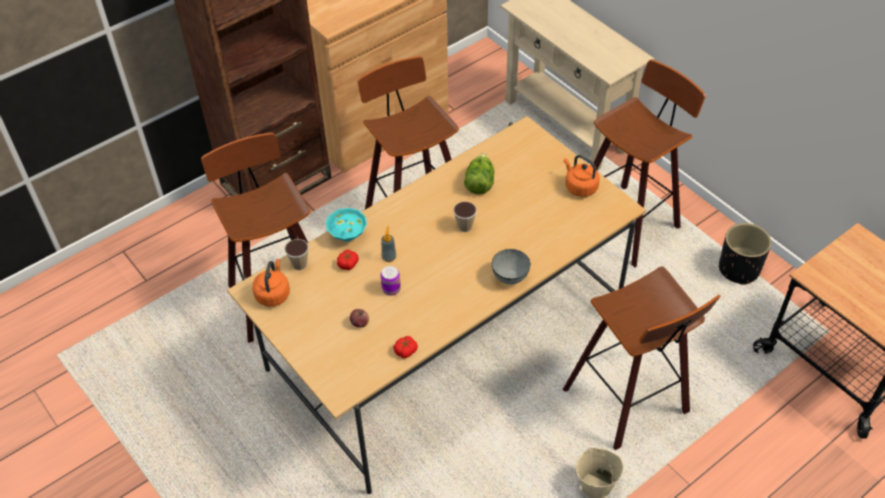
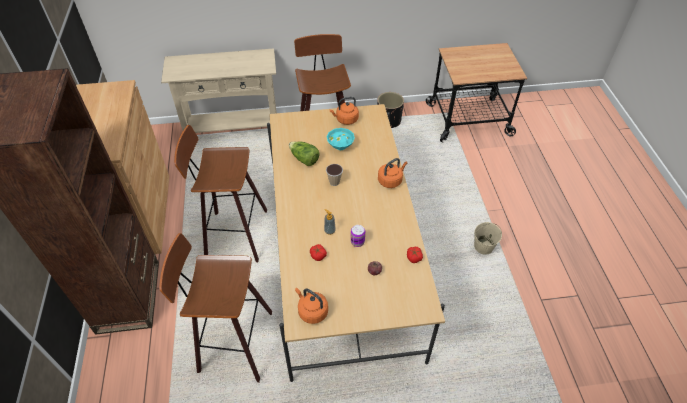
camera: 60 degrees left, 0 degrees up
cup [285,239,309,270] -> none
turquoise bowl [326,208,367,242] -> turquoise bowl moved to [327,128,355,150]
grey bowl [492,249,531,285] -> orange kettle [378,158,407,188]
stool [563,266,721,450] -> none

